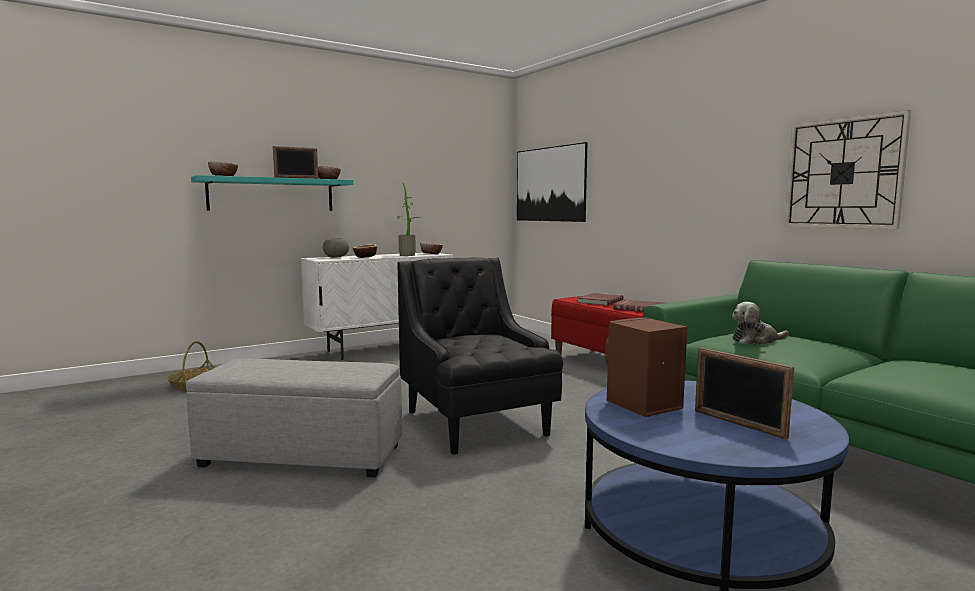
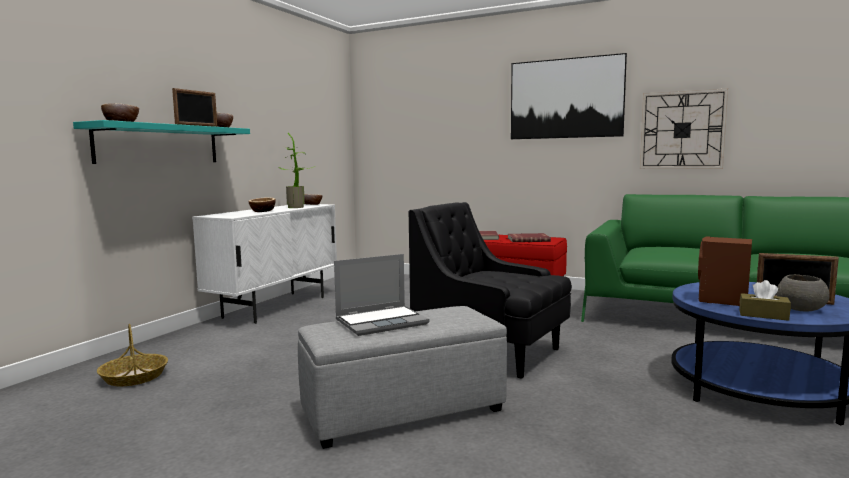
camera: 30 degrees left, 0 degrees up
grey bowl [323,238,349,258] -> grey bowl moved to [776,275,830,312]
picture [517,142,587,222] -> picture moved to [511,53,627,139]
plush toy [732,302,789,344] -> none
none -> laptop [334,254,429,336]
none -> brown tissue box [739,280,791,321]

